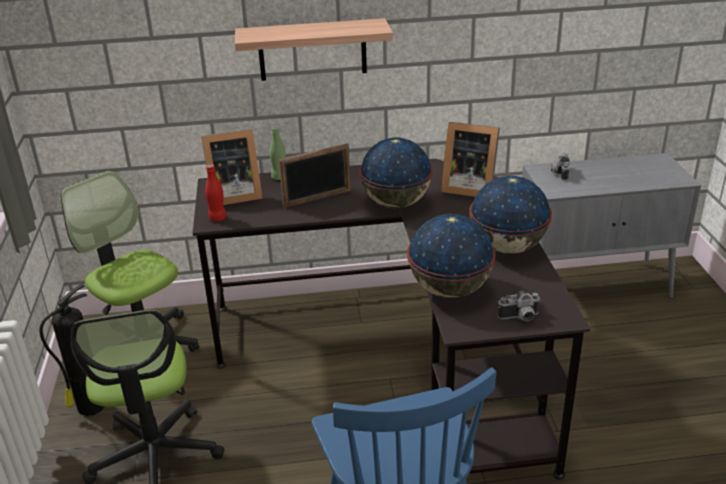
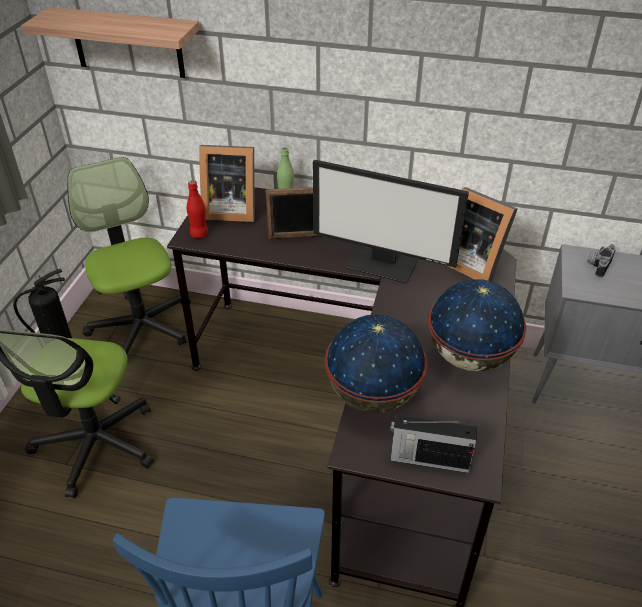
camera: 20 degrees right, 10 degrees up
shelf [235,18,393,81] -> shelf moved to [21,7,200,78]
globe [359,138,433,208] -> monitor [313,160,469,284]
camera [497,291,541,321] -> radio [390,415,477,473]

